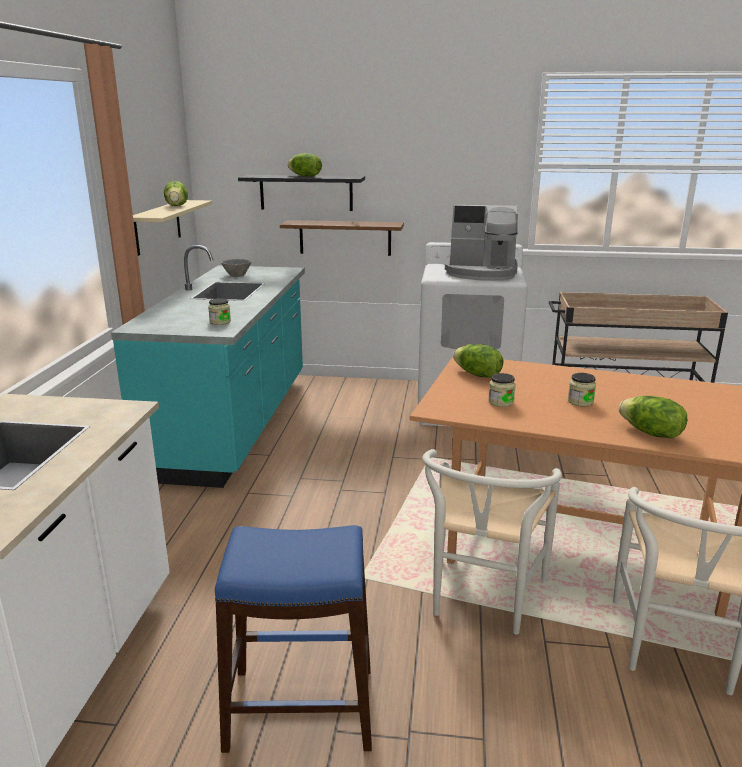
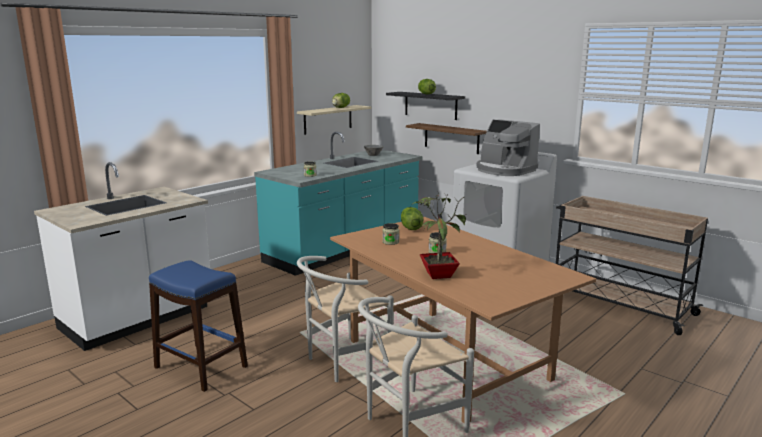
camera: 35 degrees right, 5 degrees down
lettuce [619,396,687,438] -> potted plant [413,192,466,279]

